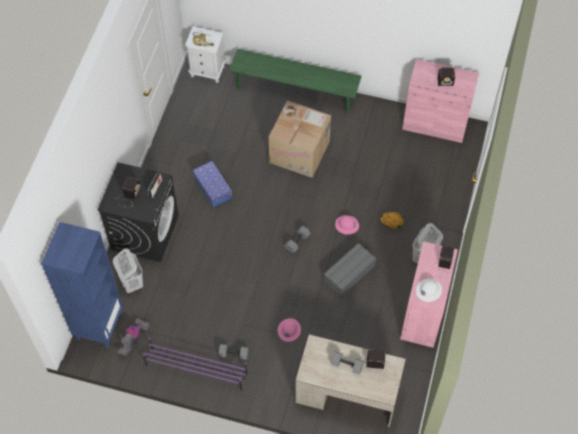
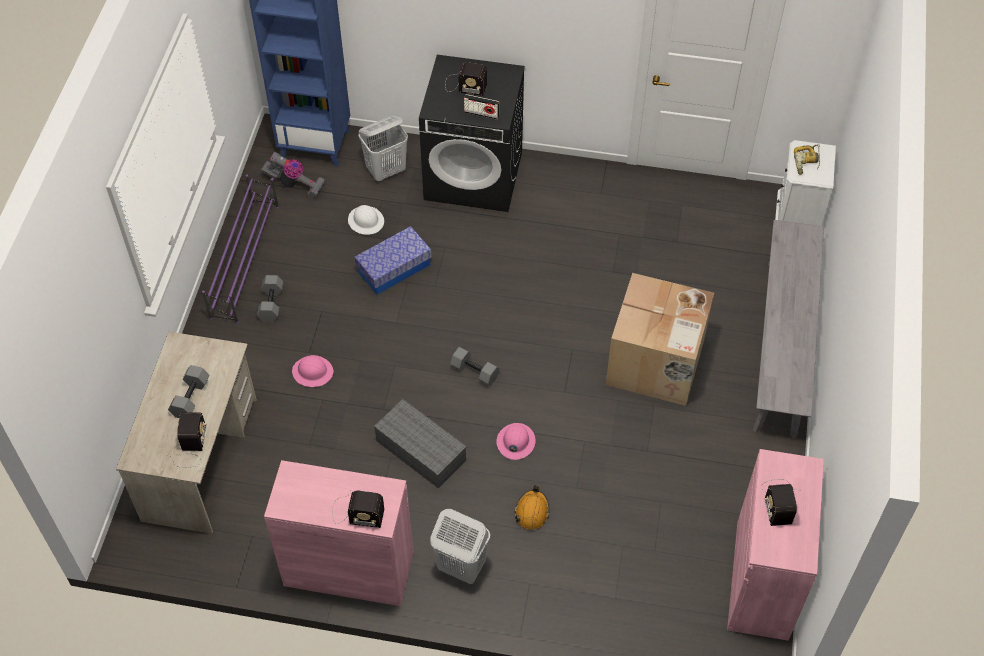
camera: 85 degrees right, 5 degrees down
storage box [193,161,232,207] -> storage box moved to [354,226,432,295]
green bench [229,49,362,114] -> grey bench [753,220,824,439]
white hard hat [416,279,442,302] -> white hard hat moved to [348,205,384,235]

